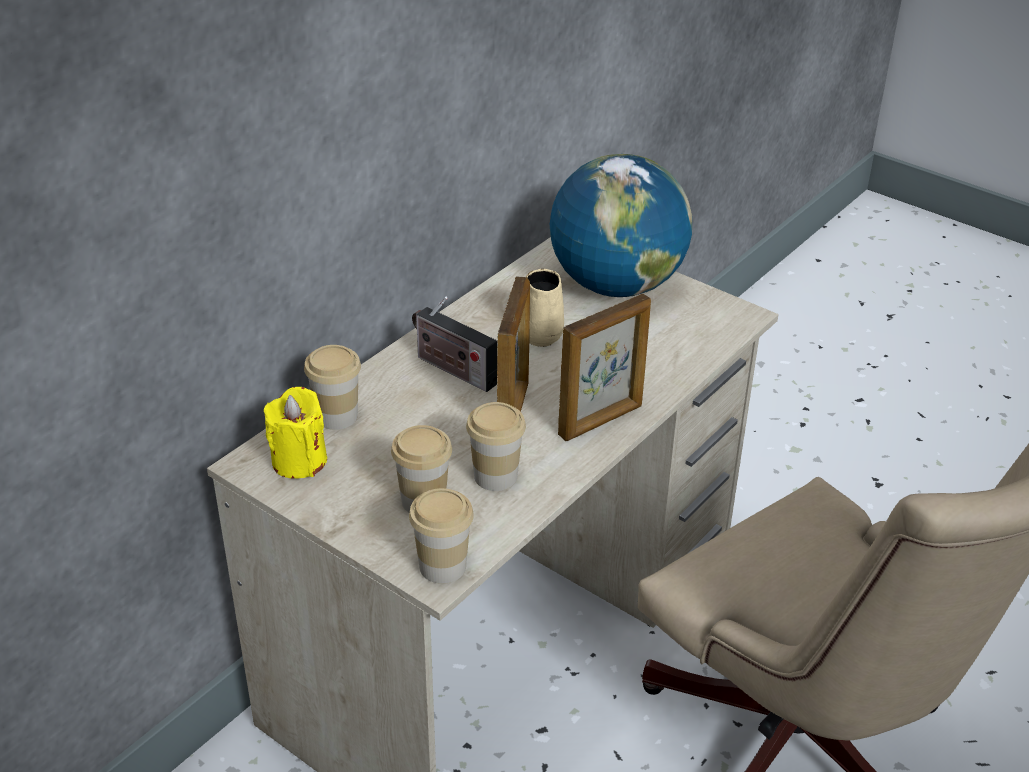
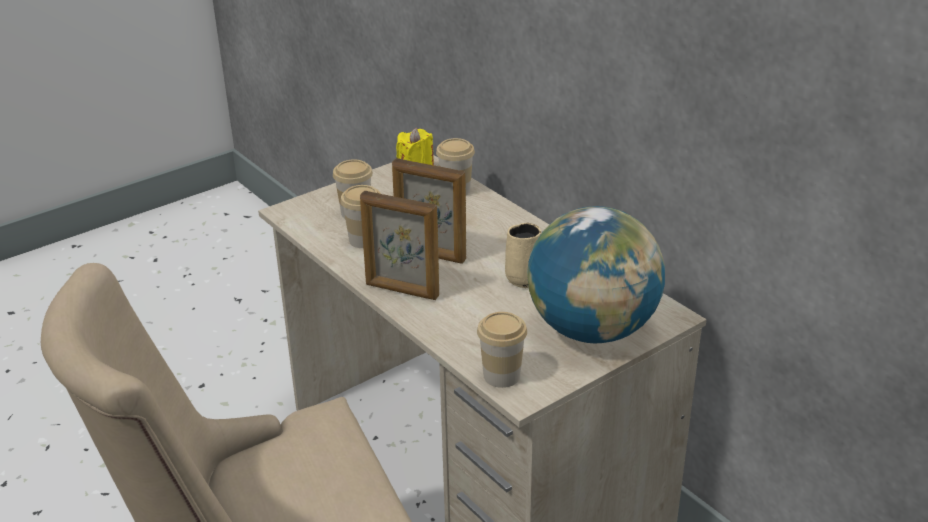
camera: 105 degrees right, 5 degrees down
cup [409,488,474,584] -> cup moved to [477,312,527,388]
radio [412,297,497,392] -> none
picture frame [558,294,651,441] -> picture frame turned 45 degrees counterclockwise [360,191,439,300]

